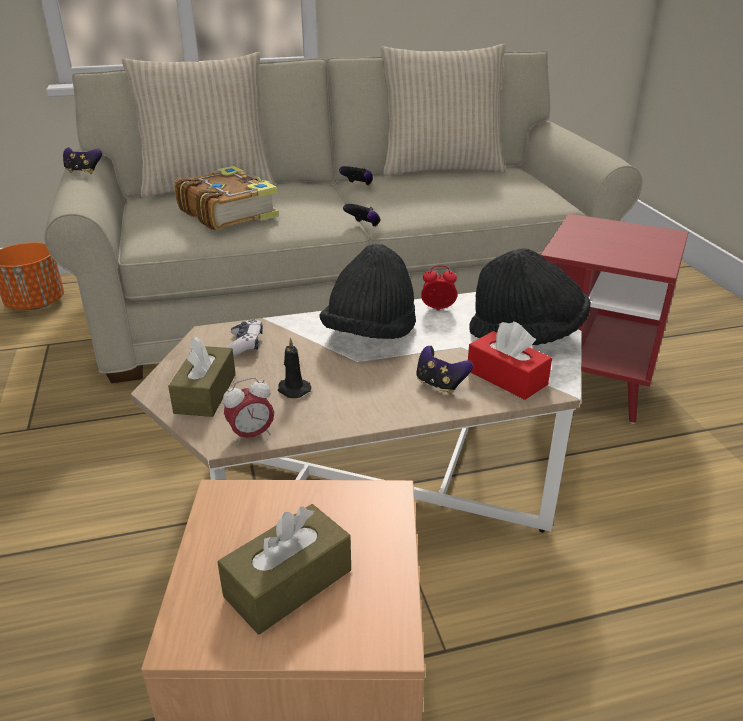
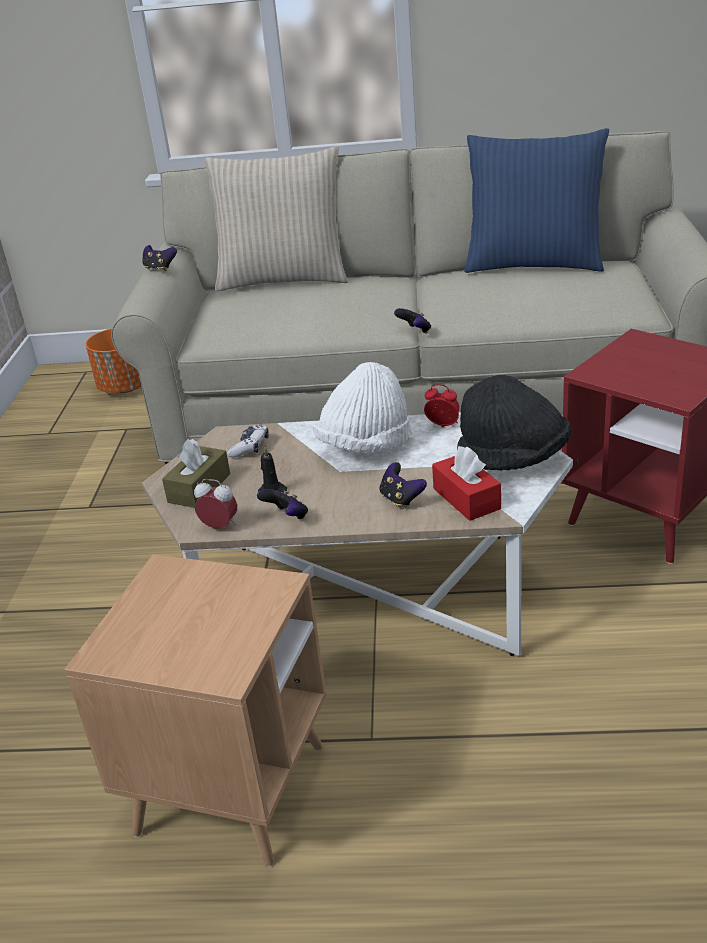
camera: 20 degrees right, 0 degrees up
book [174,166,279,230] -> none
brown tissue box [217,504,351,634] -> none
alarm clock [223,377,274,444] -> alarm clock turned 150 degrees counterclockwise [194,479,237,528]
black hat [319,244,416,339] -> white hat [313,362,412,453]
game controller [339,166,373,186] -> game controller moved to [257,489,308,519]
beige pillow [380,44,506,176] -> blue pillow [464,128,609,273]

